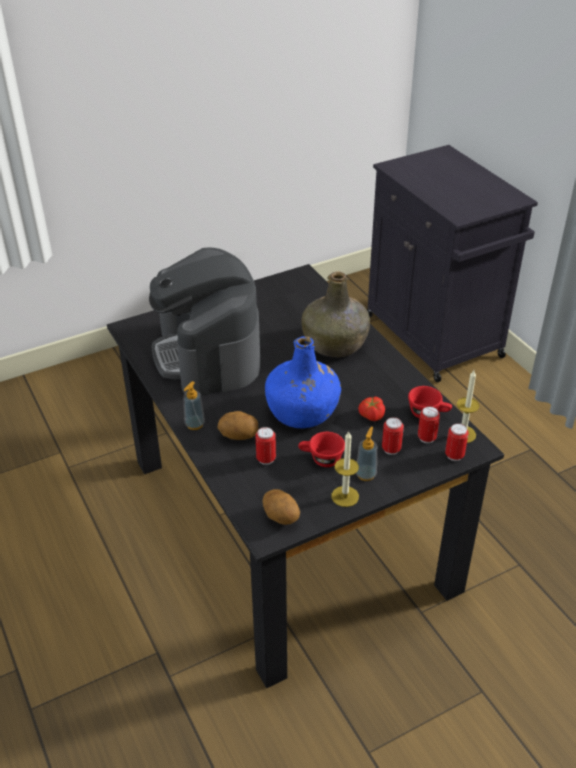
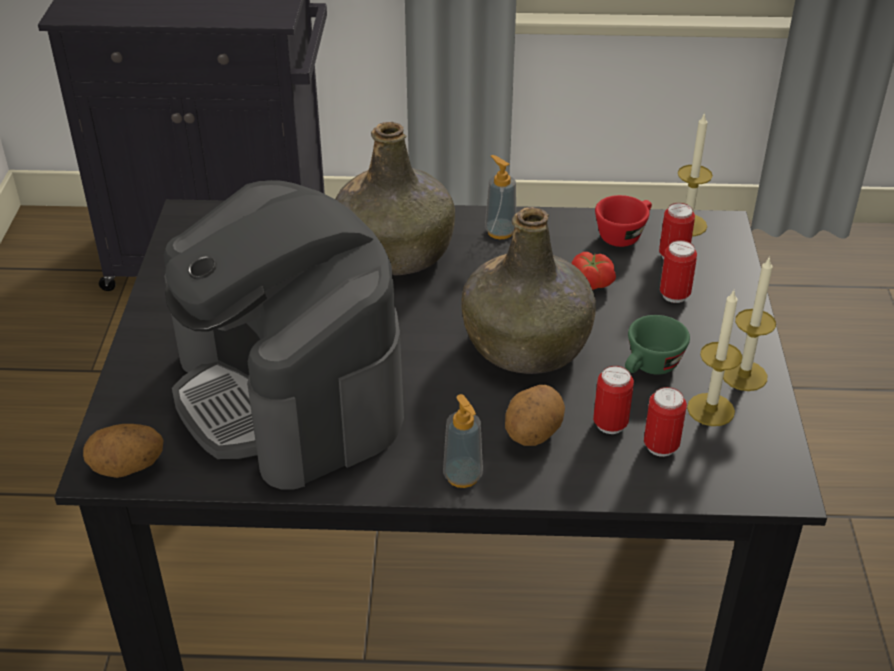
camera: 60 degrees left, 0 degrees up
coffee machine [149,247,260,395] -> coffee machine turned 45 degrees clockwise [163,180,404,490]
potato [263,489,300,525] -> potato moved to [83,424,164,478]
blue bottle [265,336,341,428] -> green bottle [462,207,596,374]
red cup [298,432,345,467] -> green cup [625,315,690,375]
soap dispenser [356,427,377,481] -> soap dispenser moved to [485,155,516,239]
can [445,423,469,461] -> can moved to [644,387,687,457]
none -> candle [687,290,743,426]

